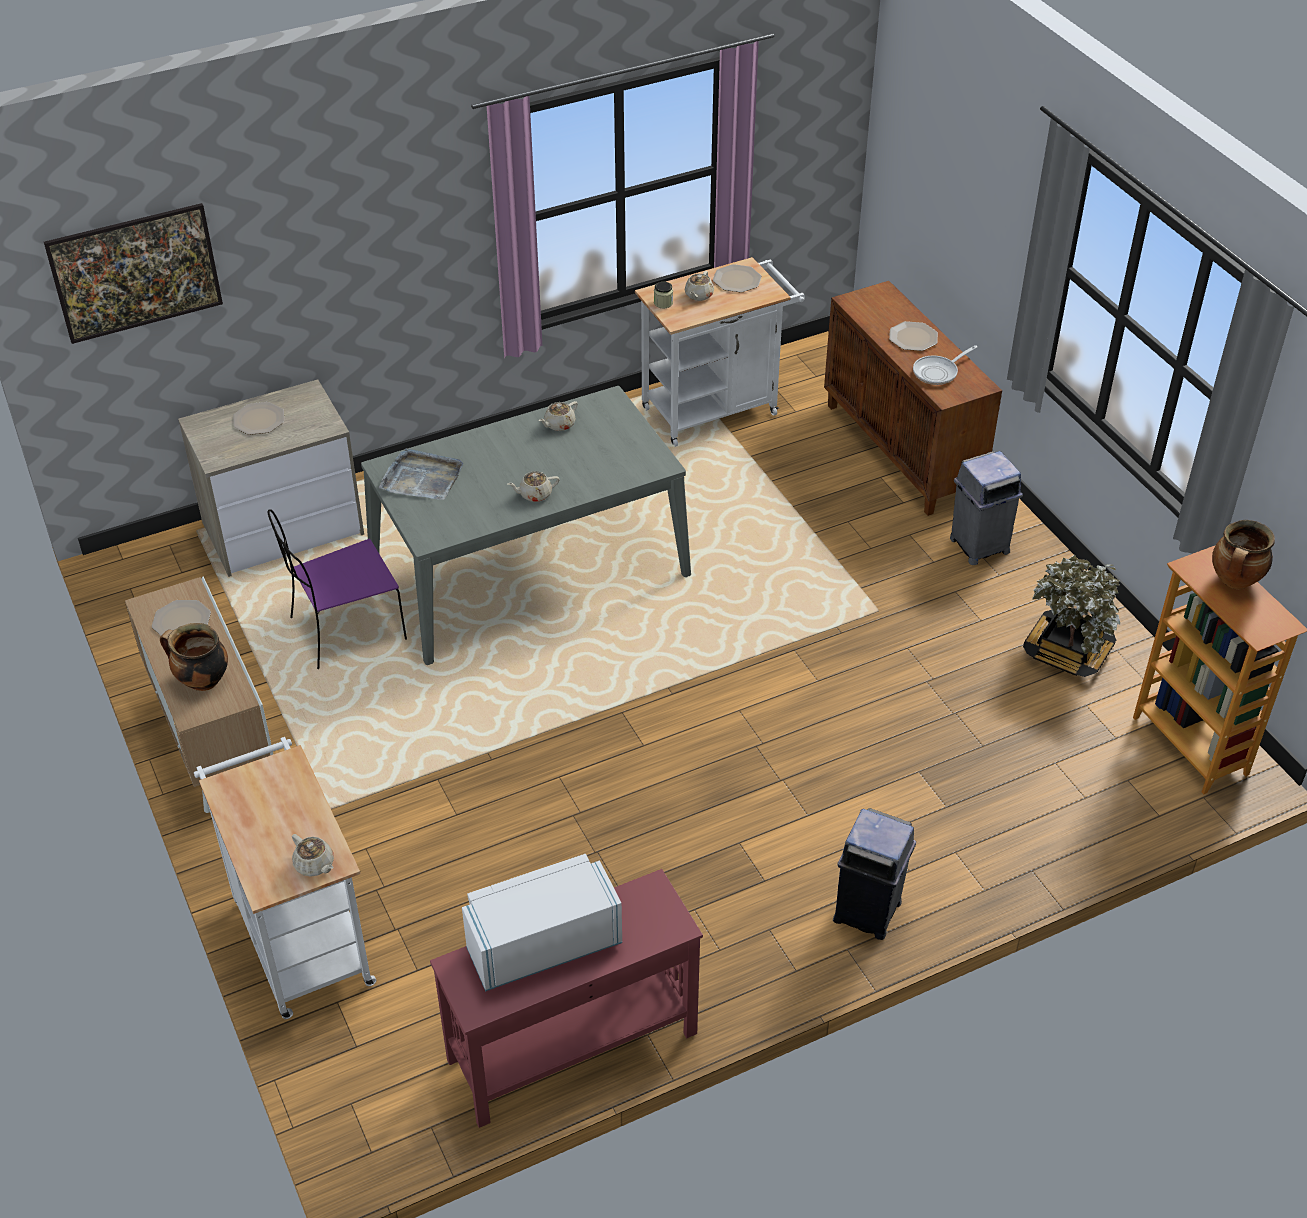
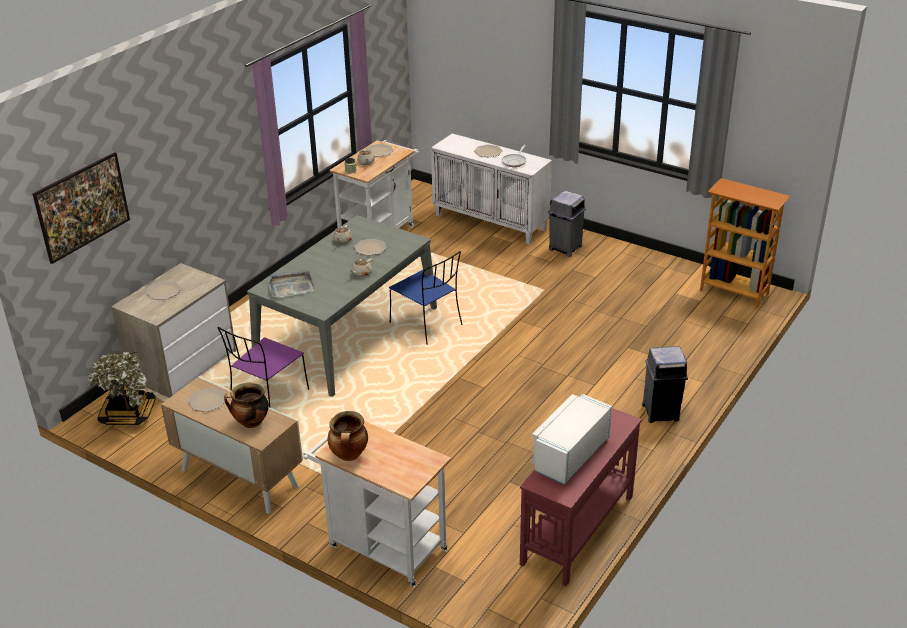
camera: 30 degrees left, 10 degrees down
beige teapot [292,834,334,877] -> none
brown cabinet [824,281,1002,516] -> white cabinet [431,133,552,244]
potted plant [1023,555,1121,677] -> potted plant moved to [88,351,156,425]
cooking pot [1212,520,1275,589] -> cooking pot moved to [328,411,368,461]
none -> plate [354,239,387,256]
none -> blue chair [389,251,463,345]

